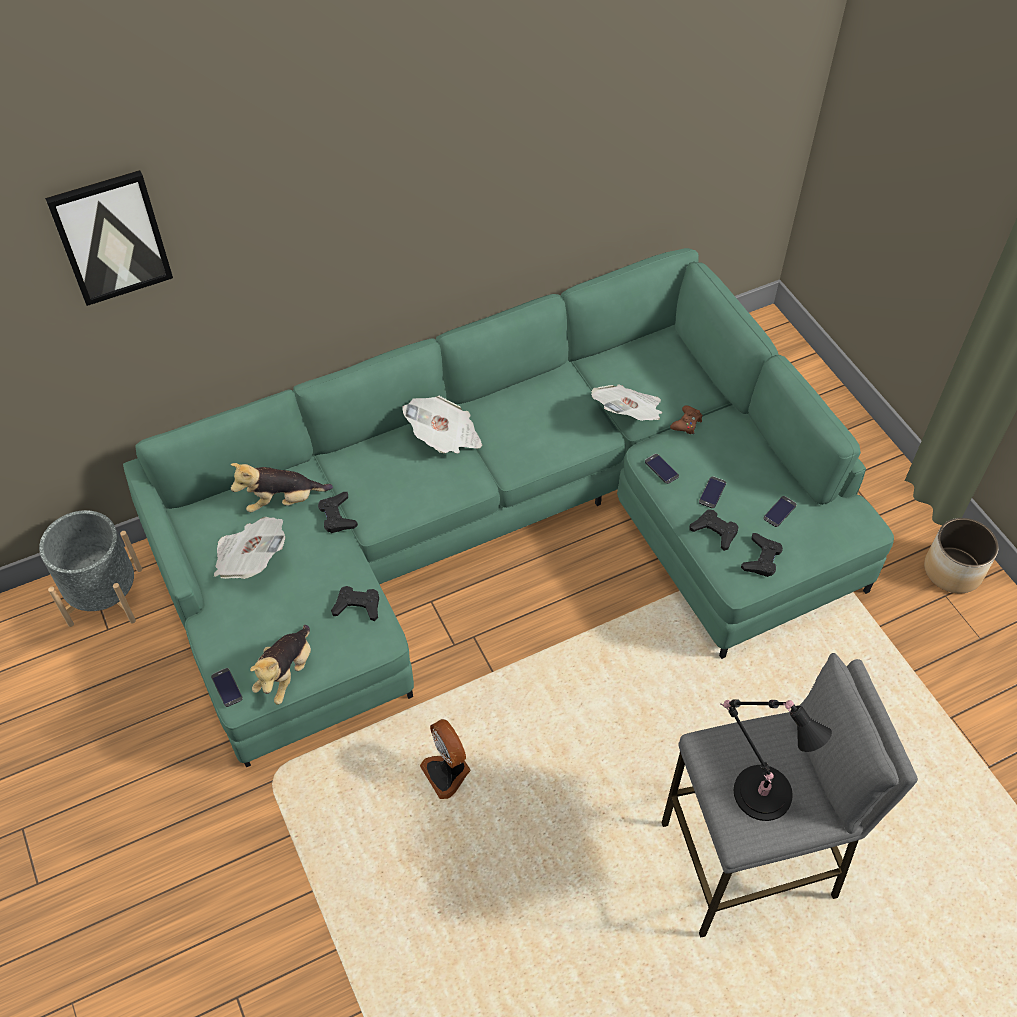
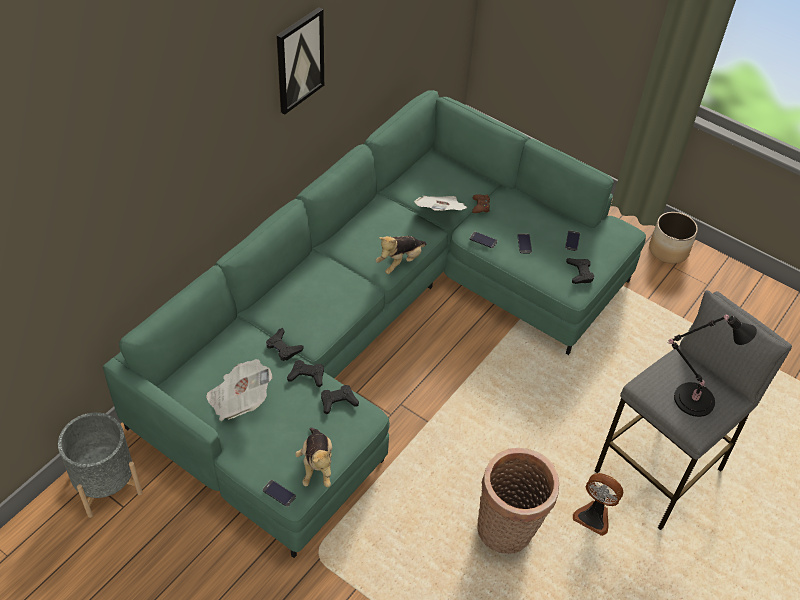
camera: 30 degrees left, 5 degrees down
picture [45,170,173,306] -> picture moved to [276,7,324,114]
plush toy [231,463,333,512] -> plush toy moved to [376,236,426,274]
newspaper [402,396,482,454] -> none
fan [420,719,471,799] -> fan moved to [573,473,623,536]
black game controller [690,509,738,551] -> black game controller moved to [287,360,324,387]
none -> basket [477,448,559,554]

